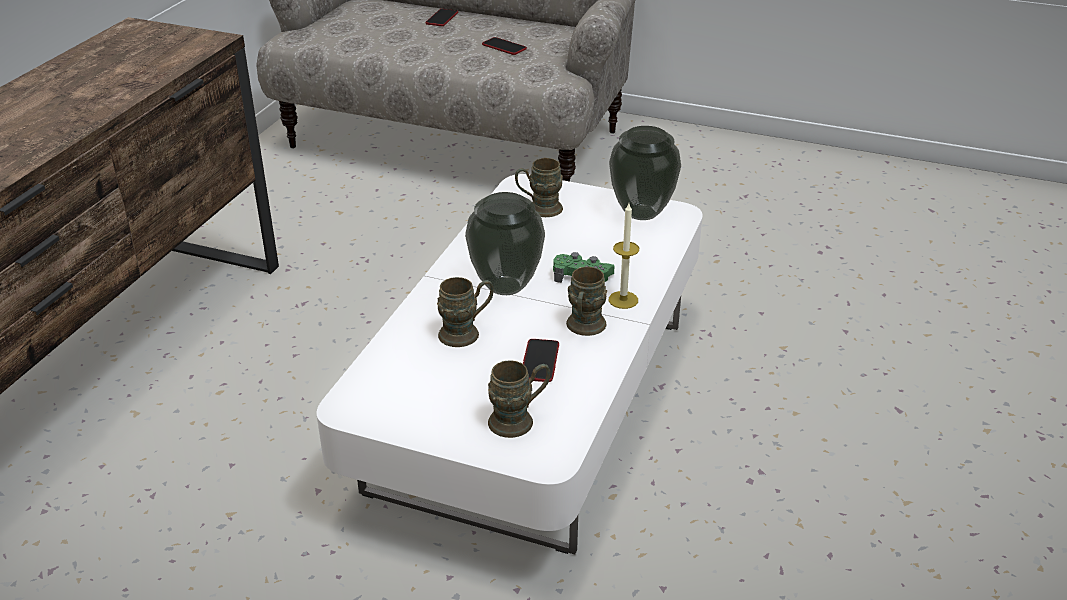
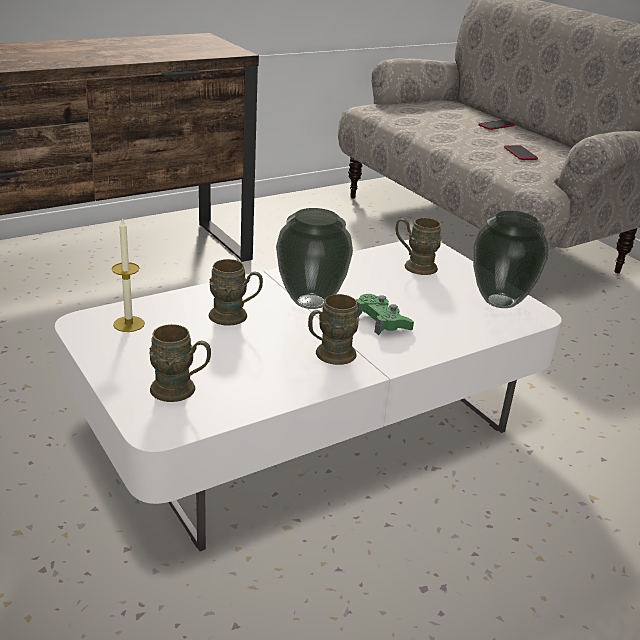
camera: 35 degrees right, 5 degrees down
phone [523,339,559,382] -> none
candle [609,203,639,309] -> candle moved to [112,218,145,332]

